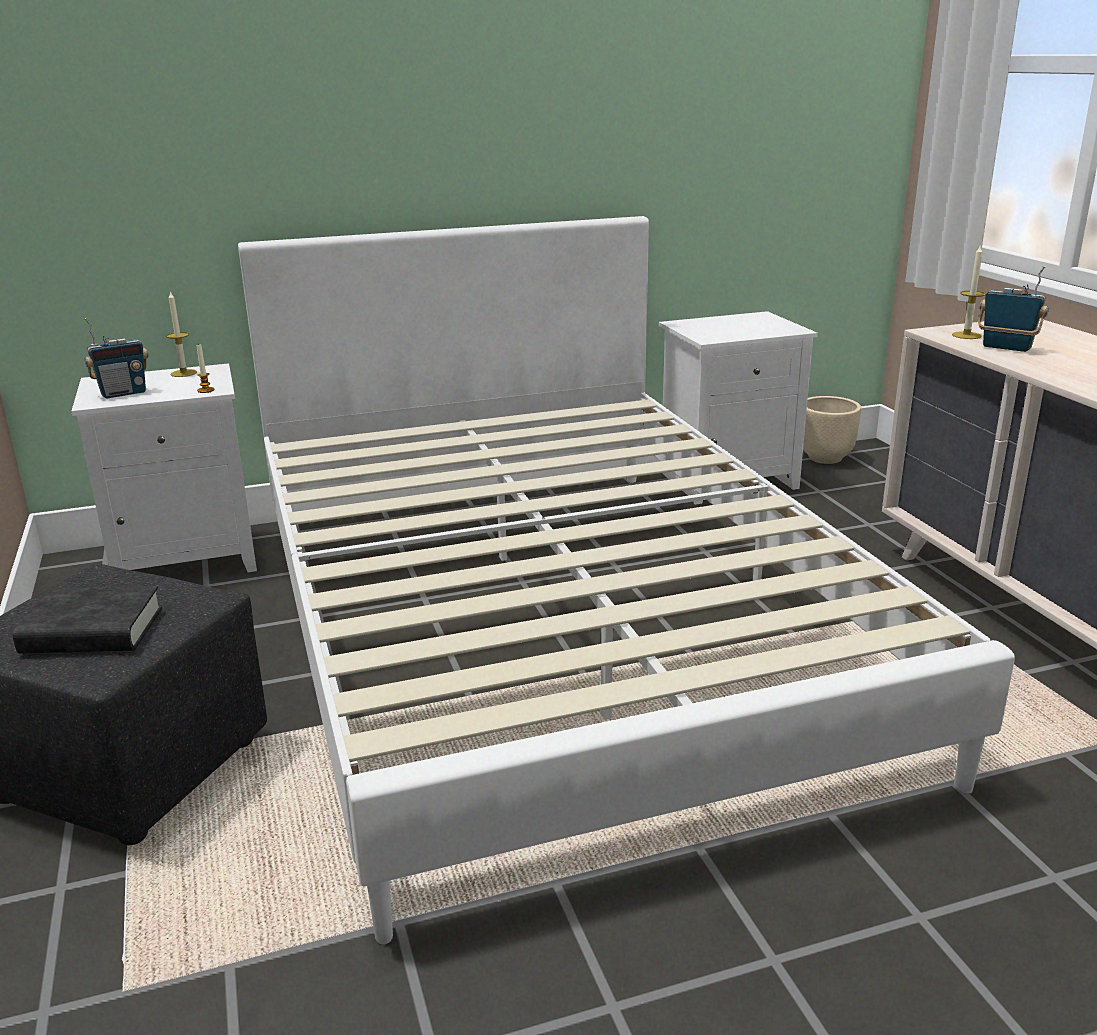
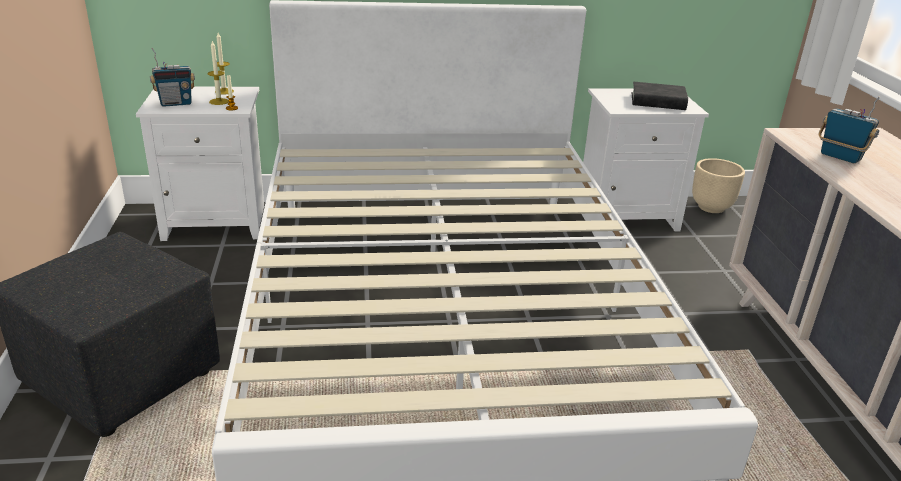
camera: 10 degrees right, 5 degrees up
black book [13,586,162,653] -> black book moved to [632,82,688,110]
candle [952,244,986,339] -> candle moved to [207,41,229,105]

